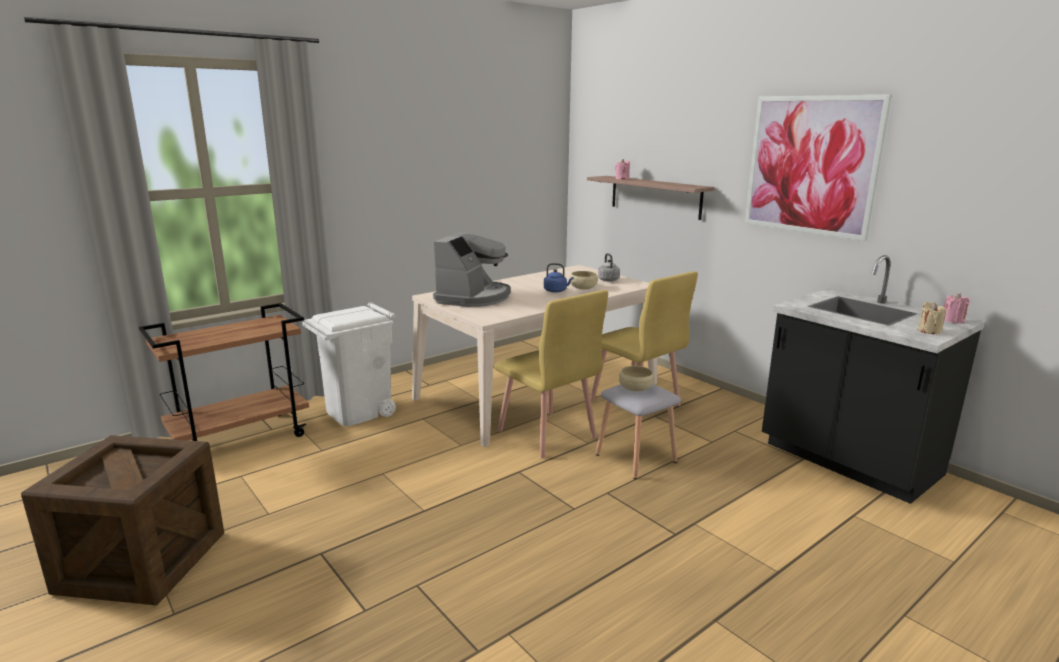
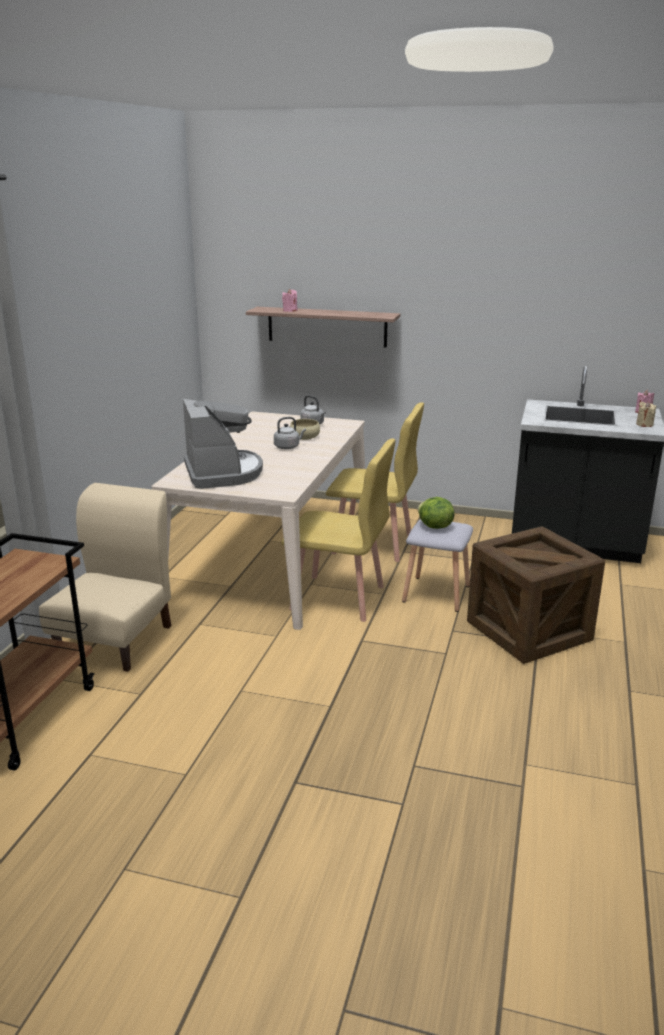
camera: 35 degrees left, 5 degrees up
crate [21,435,224,605] -> crate moved to [467,526,605,664]
white trash can [302,302,396,426] -> beige chair [39,483,172,672]
blue kettle [544,263,574,293] -> grey kettle [274,417,306,449]
beige bowl [619,366,654,391] -> lettuce [418,497,455,529]
picture [745,95,892,241] -> none

